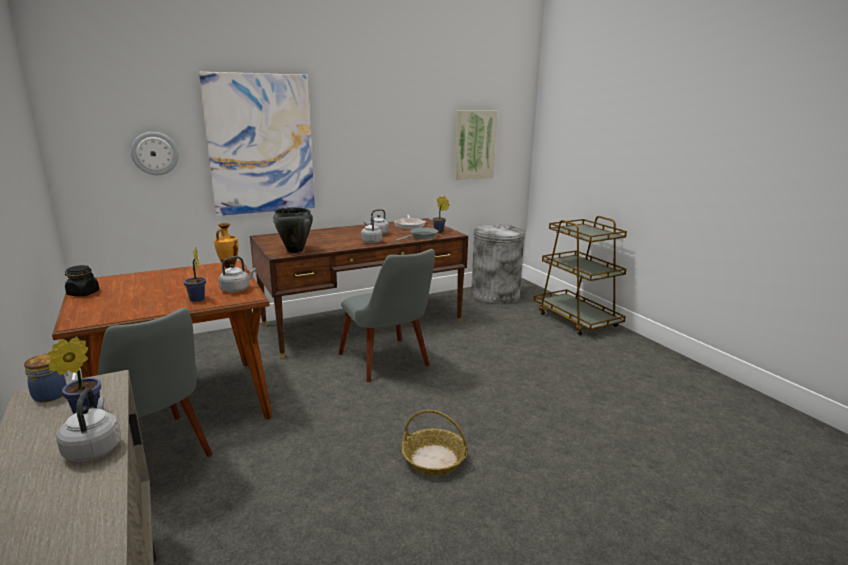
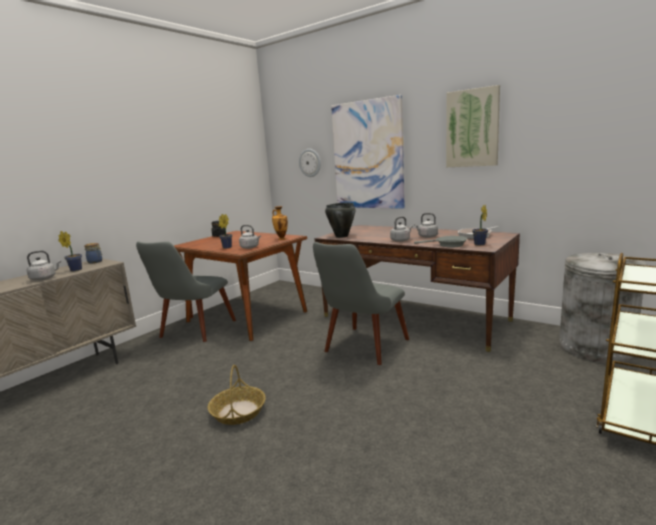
camera: 65 degrees right, 5 degrees down
picture [454,110,497,180] -> picture moved to [446,85,500,167]

